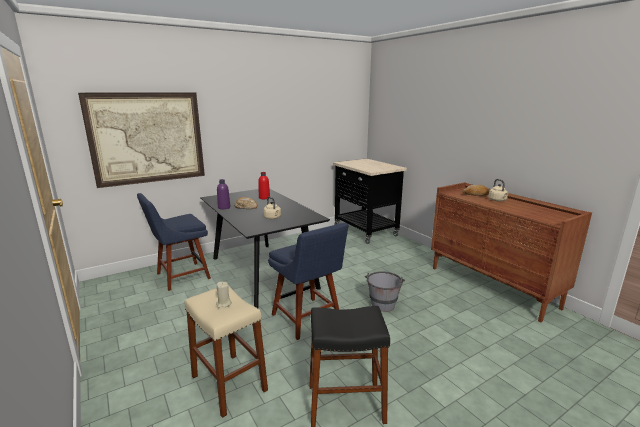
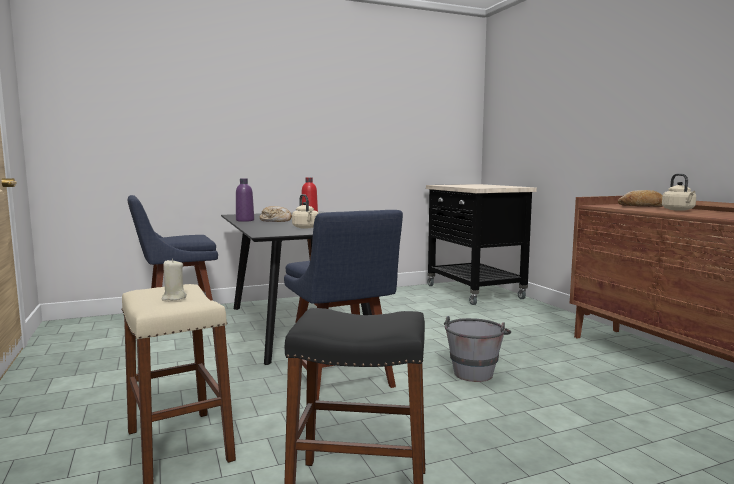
camera: 10 degrees right, 10 degrees down
picture [78,92,205,188] -> none

